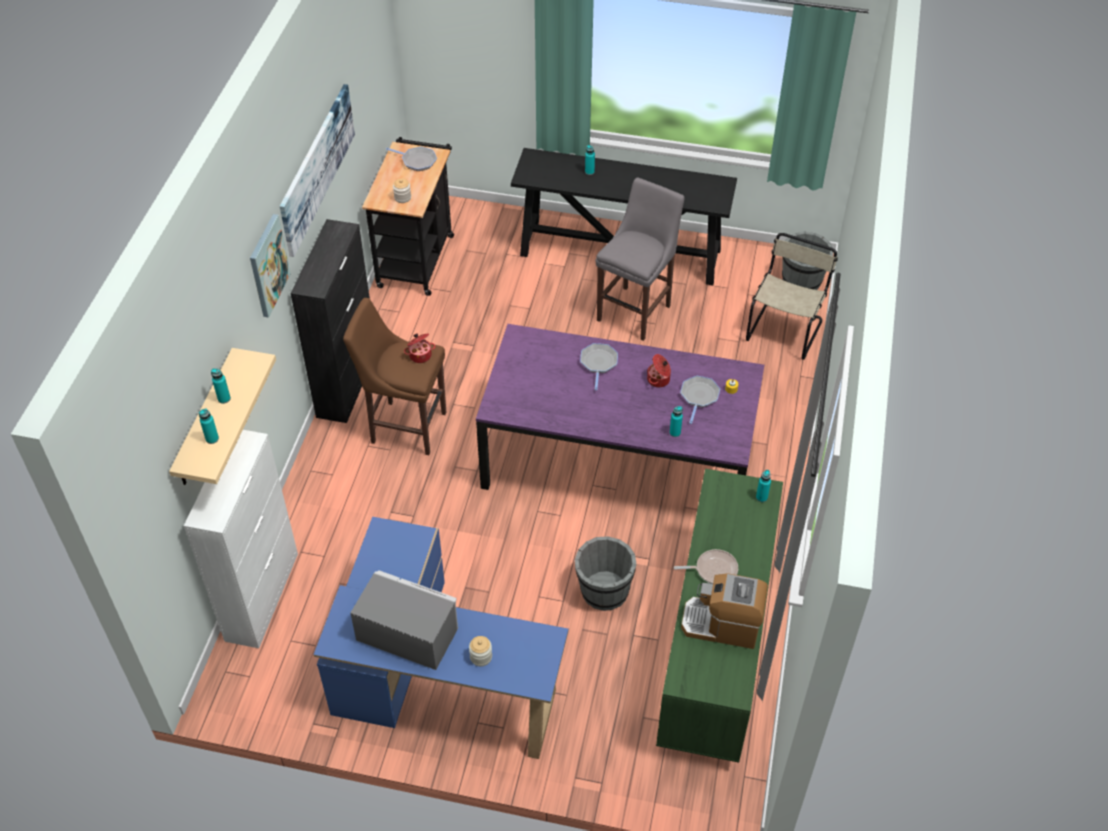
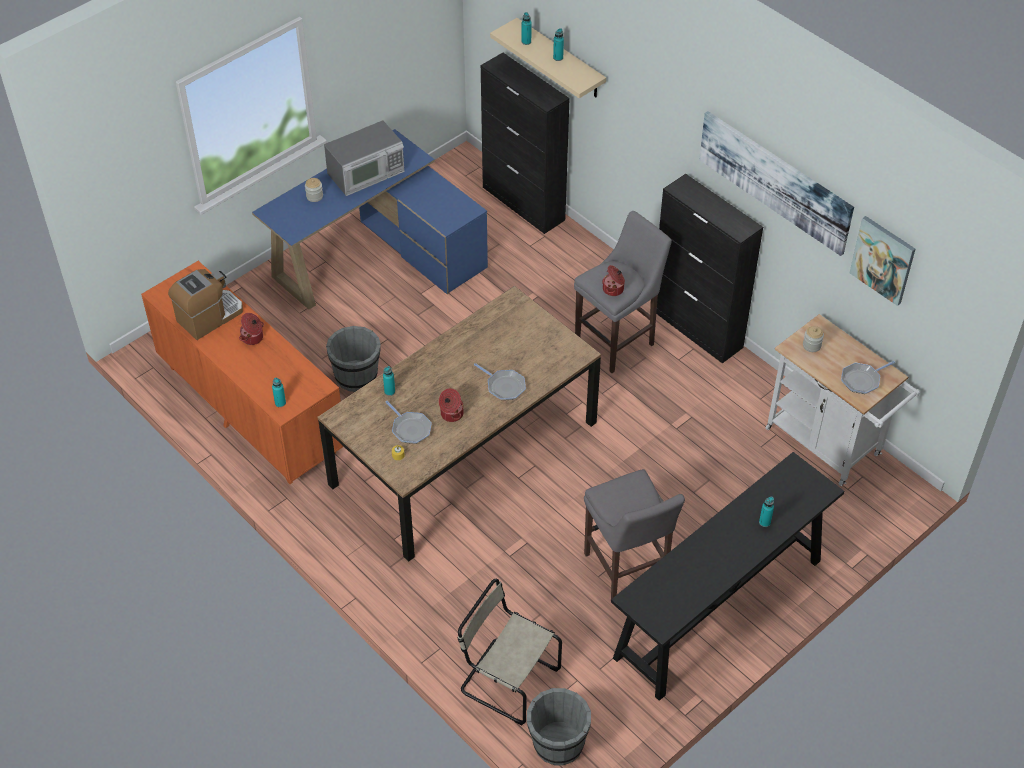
camera: 125 degrees right, 0 degrees up
white cabinet [184,430,298,648] -> black cabinet [480,53,570,234]
picture [250,214,291,317] -> picture moved to [850,216,915,306]
brown stool [343,298,447,455] -> grey stool [574,211,672,373]
black cart [362,137,454,296] -> white cart [765,314,920,486]
purple dining table [476,324,764,490] -> brown dining table [318,286,601,562]
green dresser [656,469,783,763] -> orange dresser [141,261,344,484]
frying pan [674,549,738,584] -> cooking pot [239,313,264,345]
beige chair [746,233,838,360] -> beige chair turned 150 degrees clockwise [458,579,562,726]

